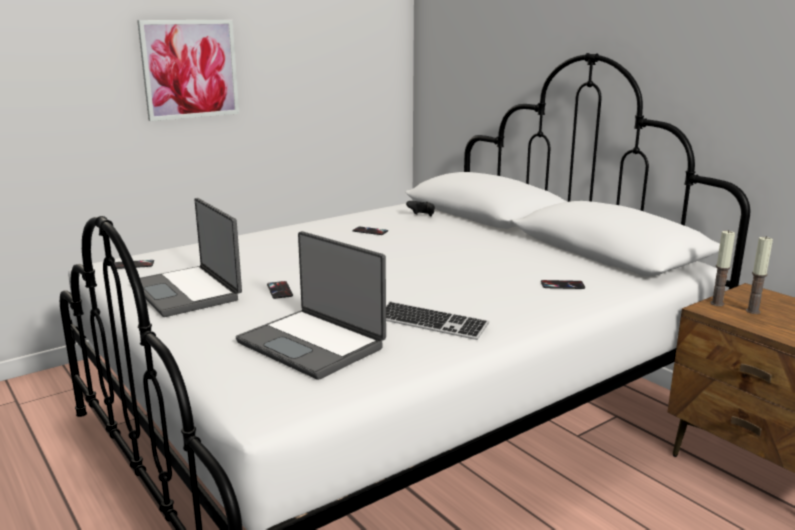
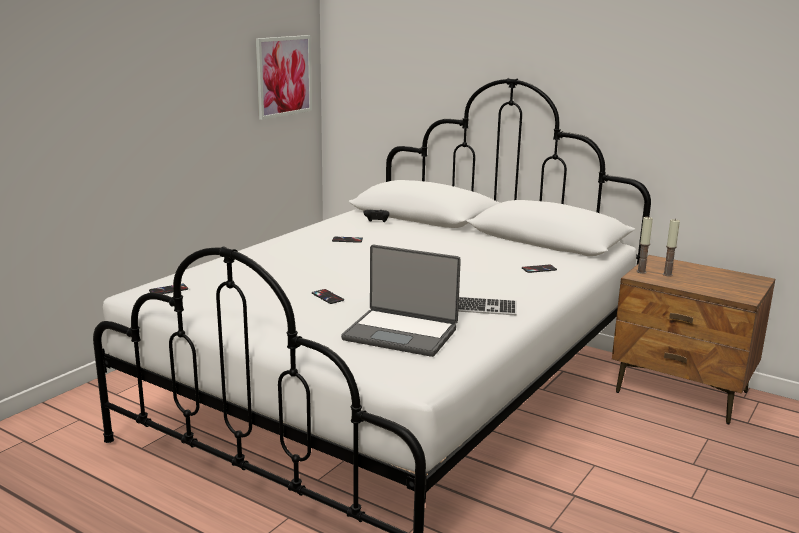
camera: 20 degrees left, 0 degrees up
picture [137,20,239,121] -> picture moved to [256,35,312,120]
laptop [140,198,242,317] -> none

